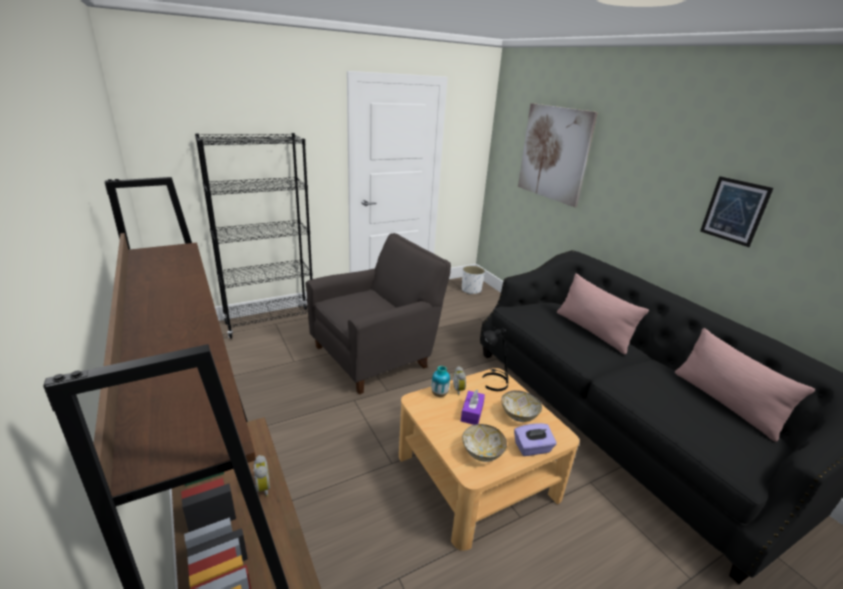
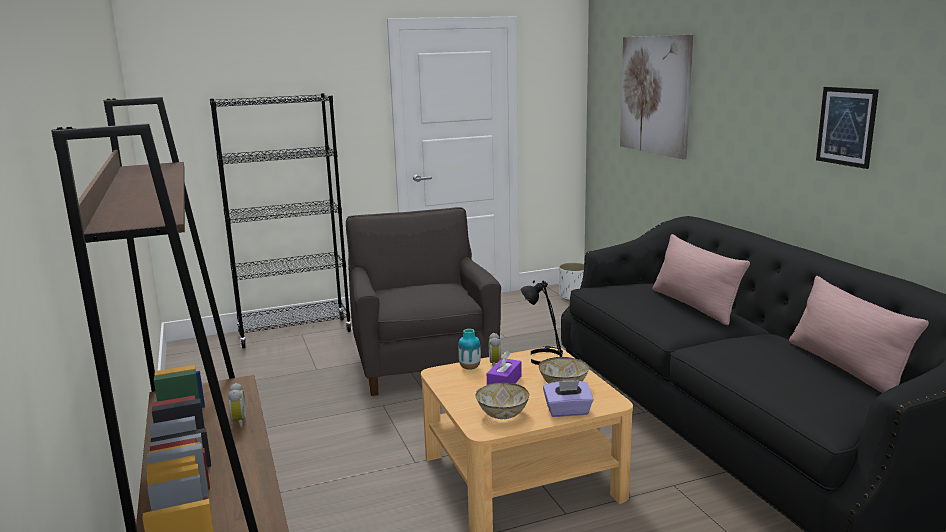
camera: 10 degrees right, 10 degrees down
grey armchair [306,233,451,395] -> grey armchair turned 75 degrees counterclockwise [346,207,501,396]

